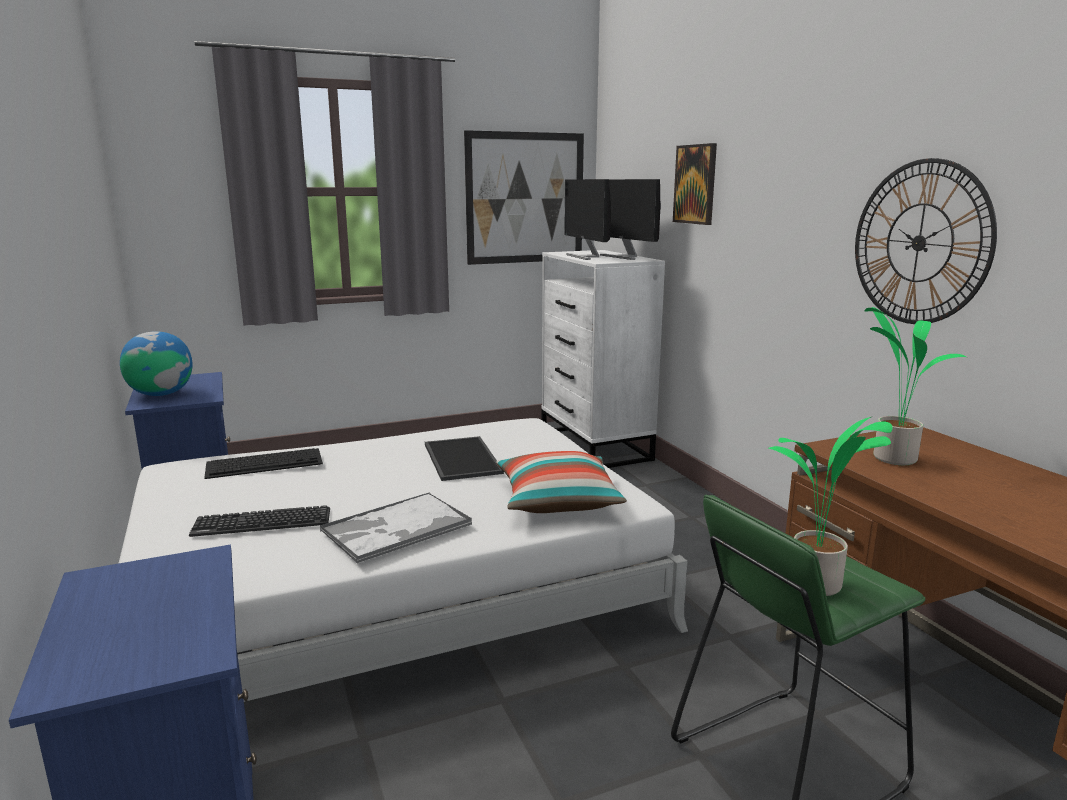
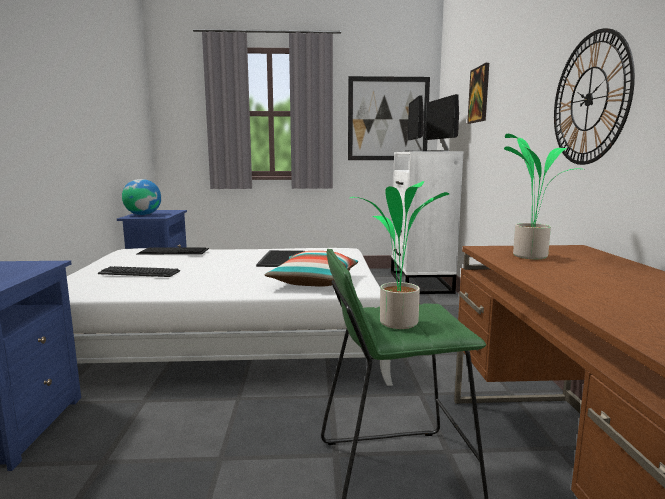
camera: 20 degrees right, 5 degrees down
tray [320,492,472,563] -> none

